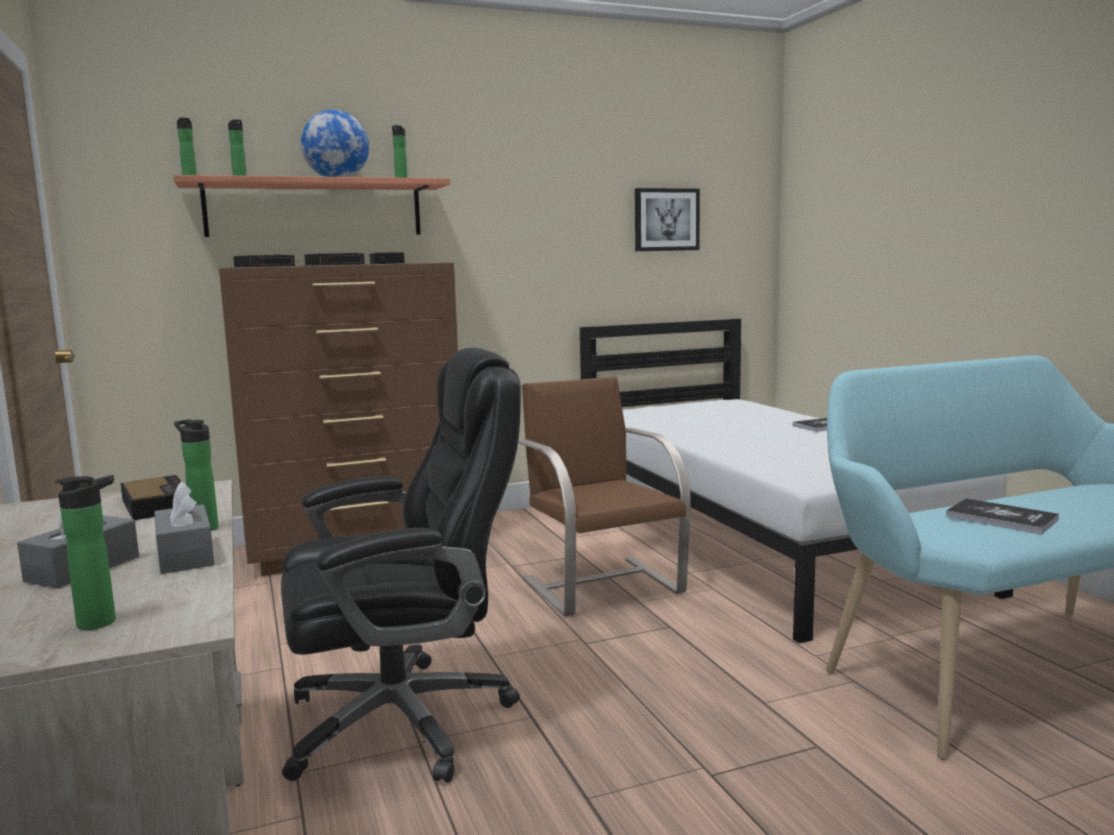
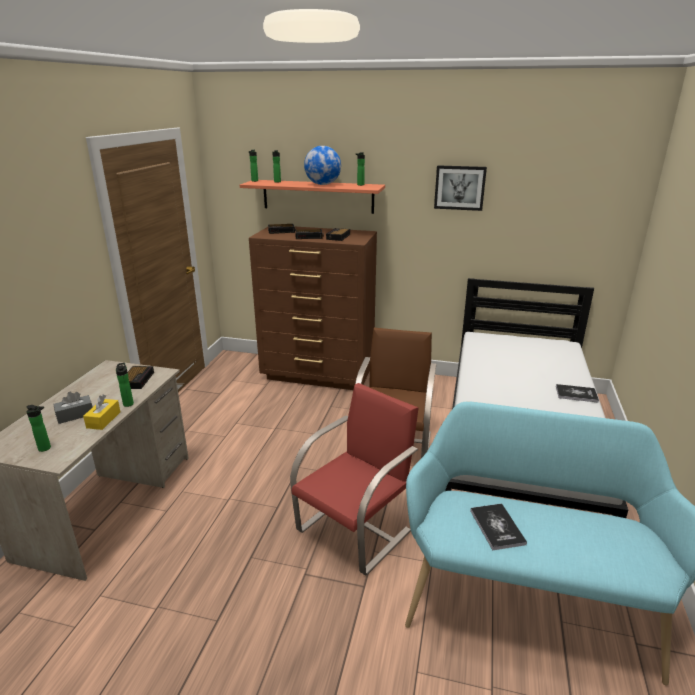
camera: 35 degrees right, 15 degrees up
grey tissue box [154,481,214,574] -> yellow tissue box [83,395,121,430]
black office chair [281,348,521,783] -> none
picture [635,188,700,251] -> picture moved to [434,165,487,211]
none -> red chair [290,383,419,576]

